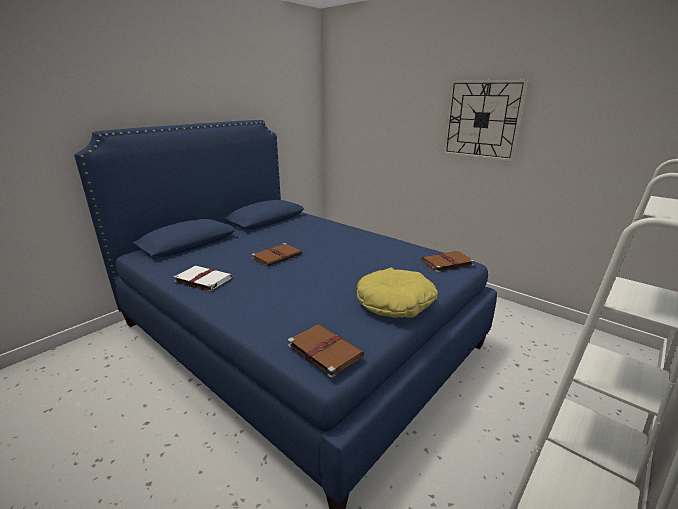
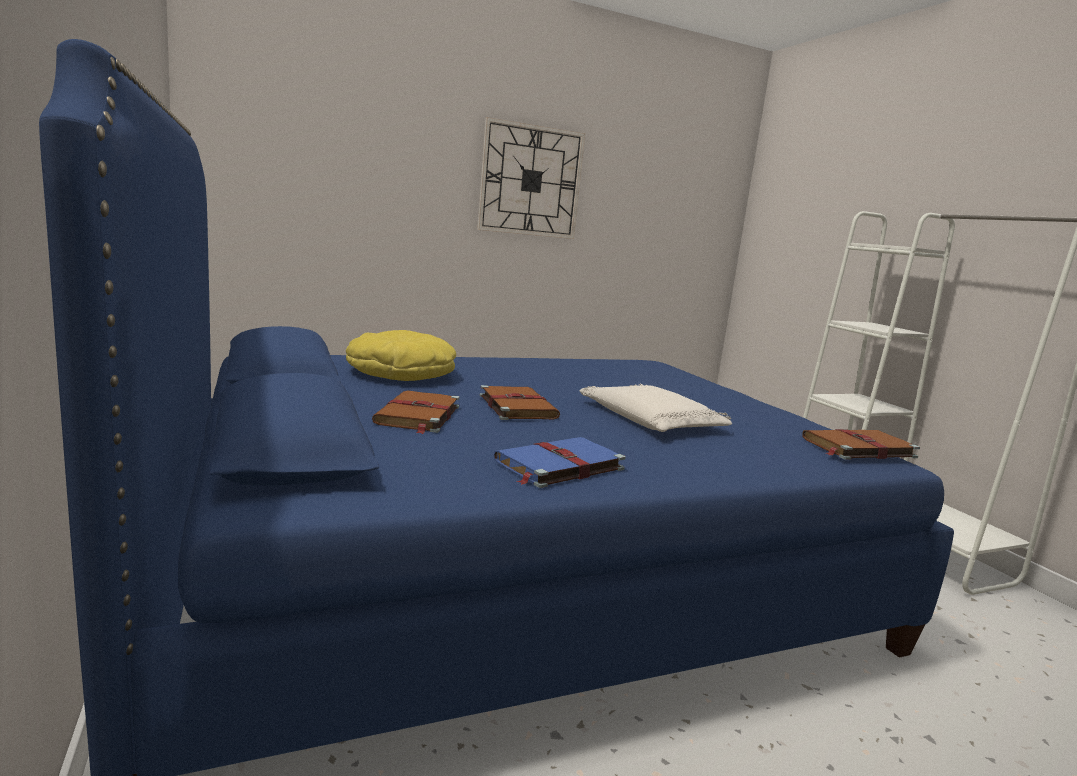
camera: 65 degrees left, 10 degrees down
white book [173,266,232,292] -> blue book [494,437,626,488]
yellow pillow [357,268,438,318] -> yellow pillow moved to [346,330,456,381]
brown book [421,251,475,273] -> brown book moved to [372,390,460,434]
none -> white pillow [579,384,732,432]

